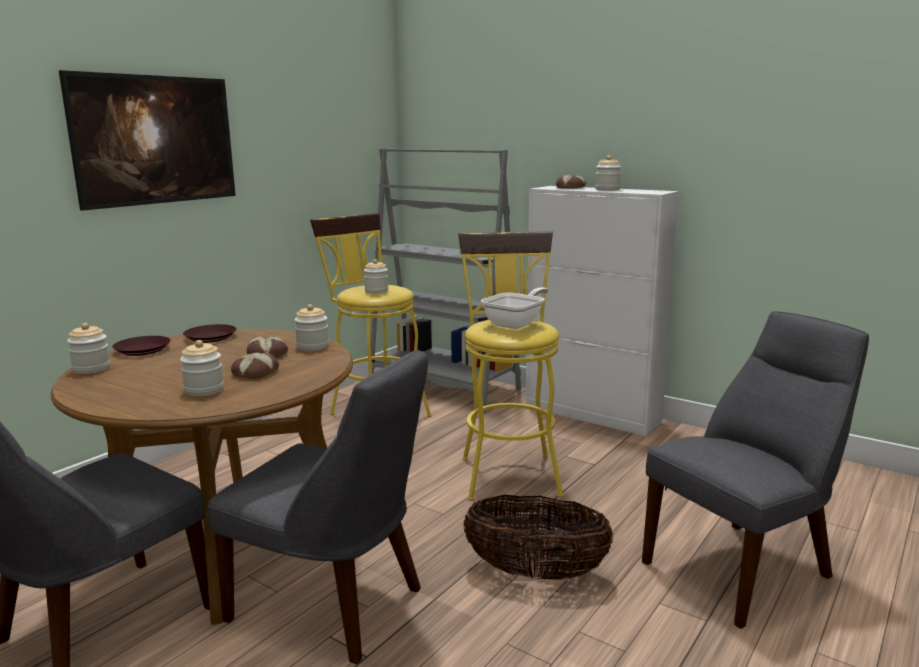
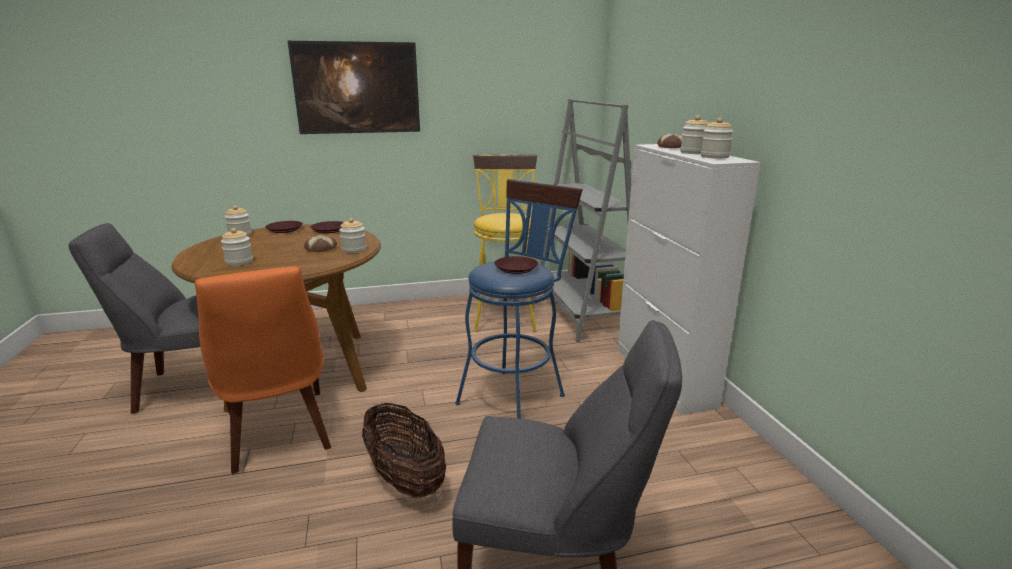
camera: 40 degrees right, 5 degrees up
grey chair [208,350,428,664] -> orange chair [195,266,331,474]
bread [231,353,279,379] -> none
jar [364,259,388,293] -> jar moved to [701,118,734,159]
yellow stool [458,231,563,501] -> blue stool [455,179,583,419]
frying pan [481,287,548,329] -> brown plate [494,256,538,274]

